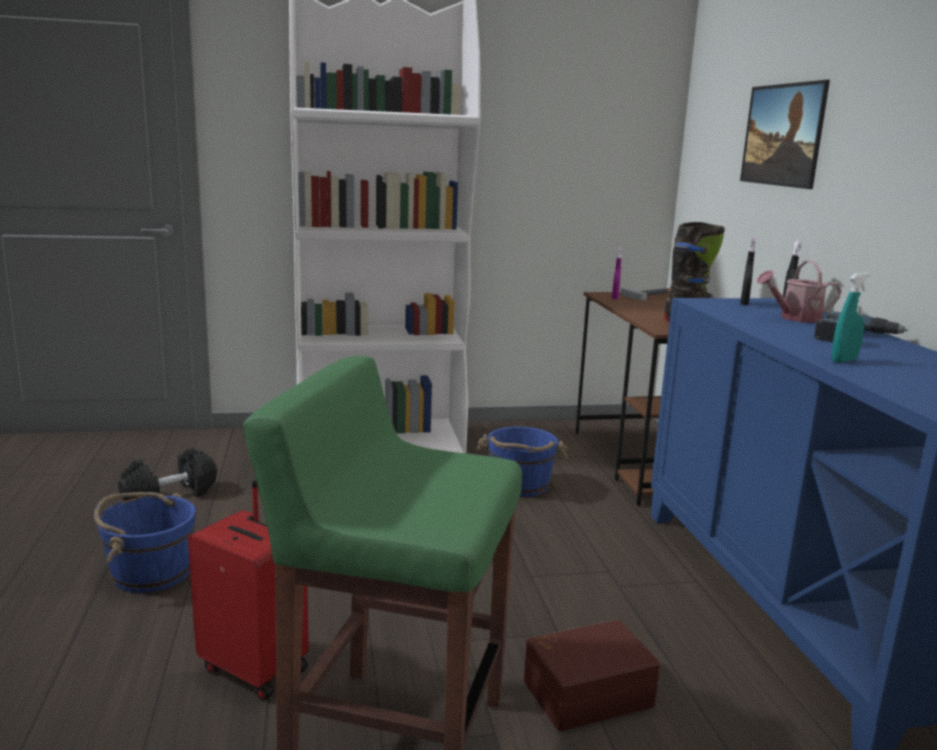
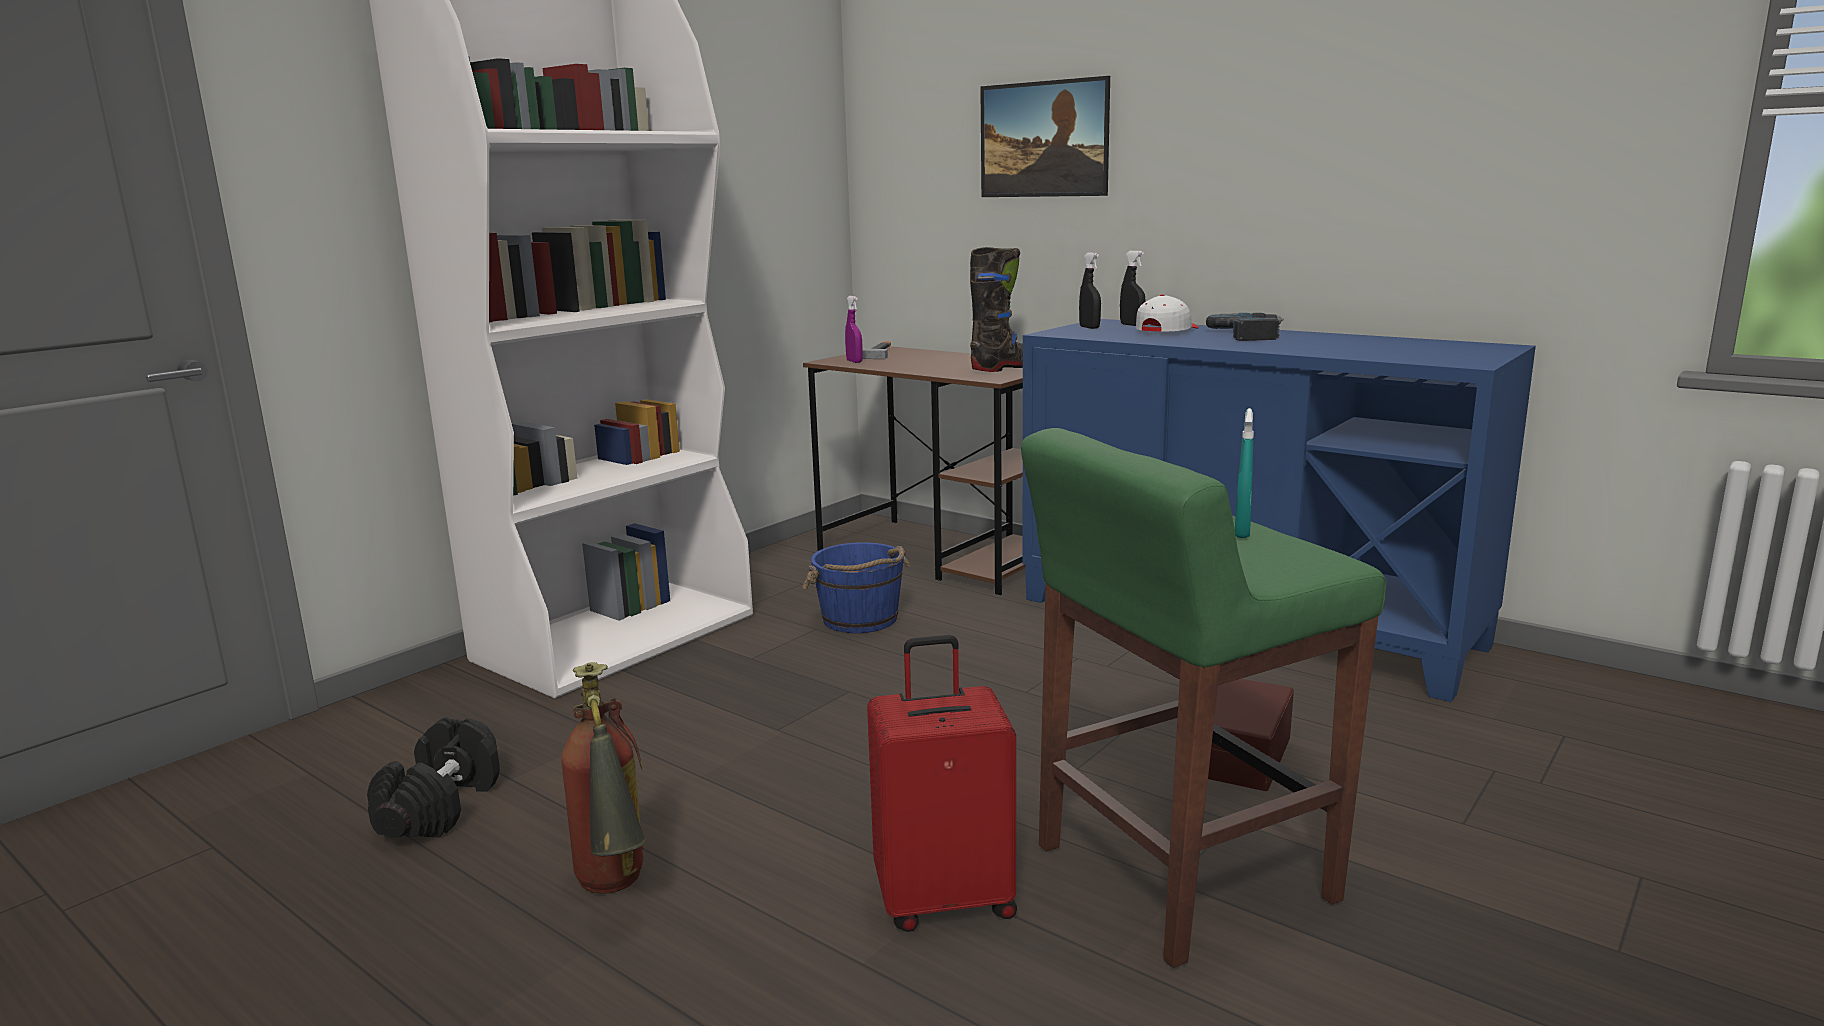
camera: 40 degrees left, 0 degrees up
blue bucket [94,492,196,593] -> fire extinguisher [561,662,646,894]
watering can [756,260,842,323] -> white cap [1136,295,1199,332]
turquoise spray bottle [831,272,870,363] -> turquoise spray bottle moved to [1235,408,1254,538]

